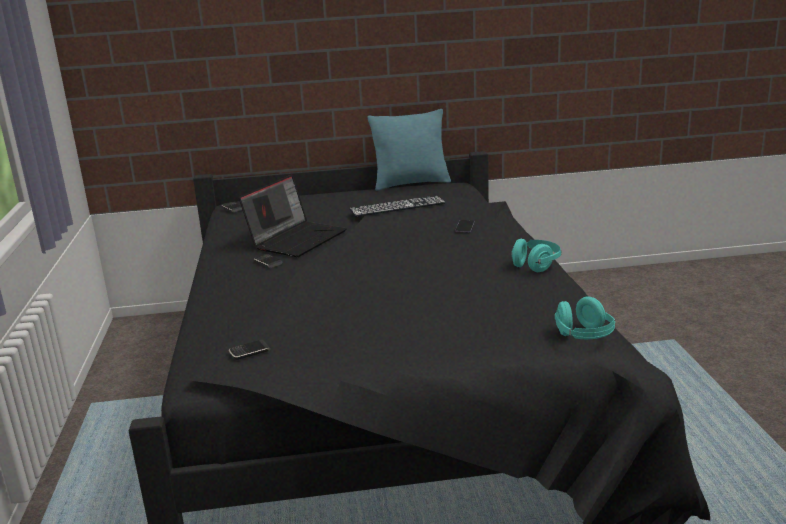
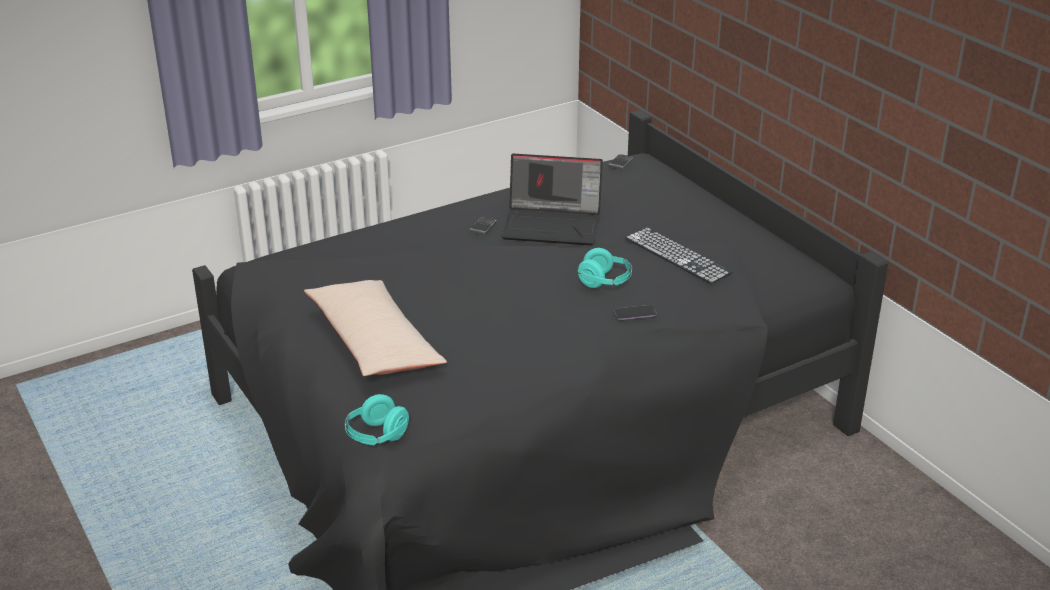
camera: 65 degrees right, 10 degrees up
phone [229,340,271,360] -> none
turquoise pillow [368,109,451,191] -> none
turquoise headphones [511,239,561,272] -> turquoise headphones moved to [578,248,632,288]
none -> beige pillow [304,280,447,376]

